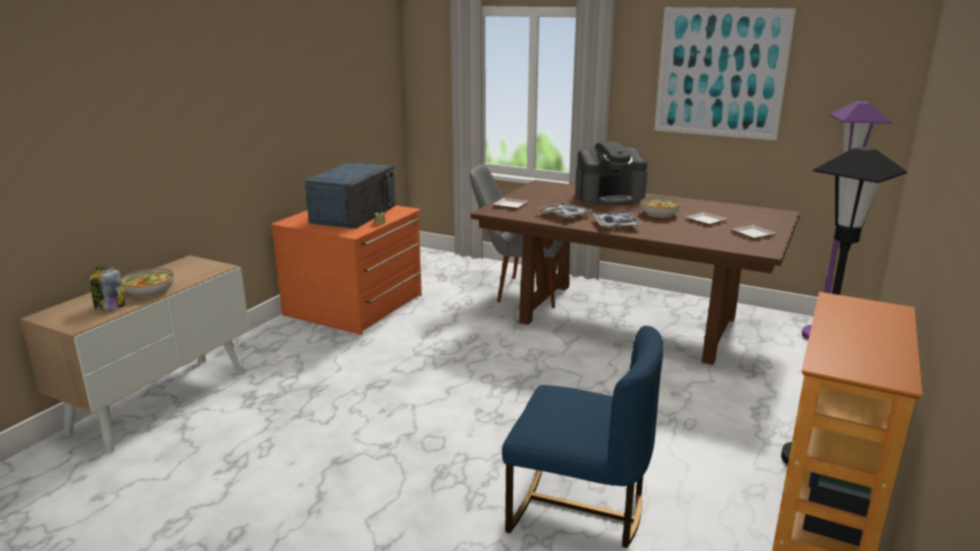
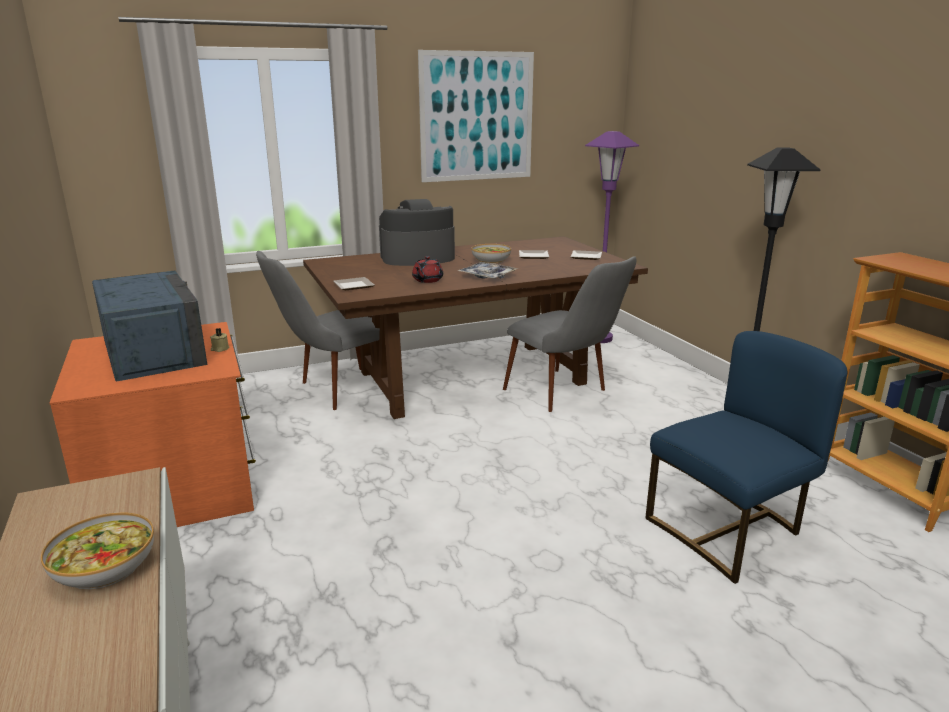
camera: 50 degrees left, 0 degrees up
jar [89,266,125,310] -> none
tray [537,202,592,218] -> red teapot [412,256,443,283]
coffee machine [575,142,648,205] -> coffee machine turned 135 degrees counterclockwise [379,199,455,266]
none -> grey chair [503,256,637,412]

